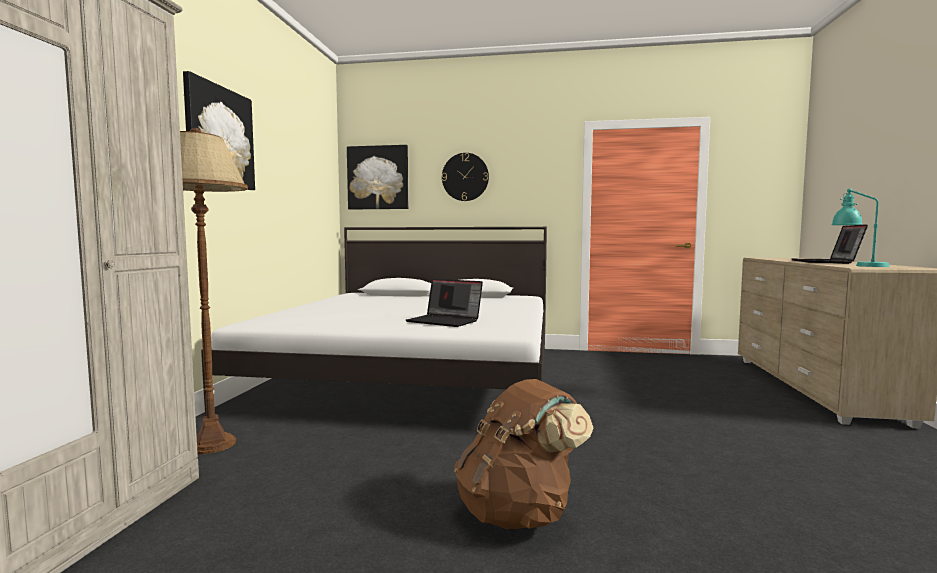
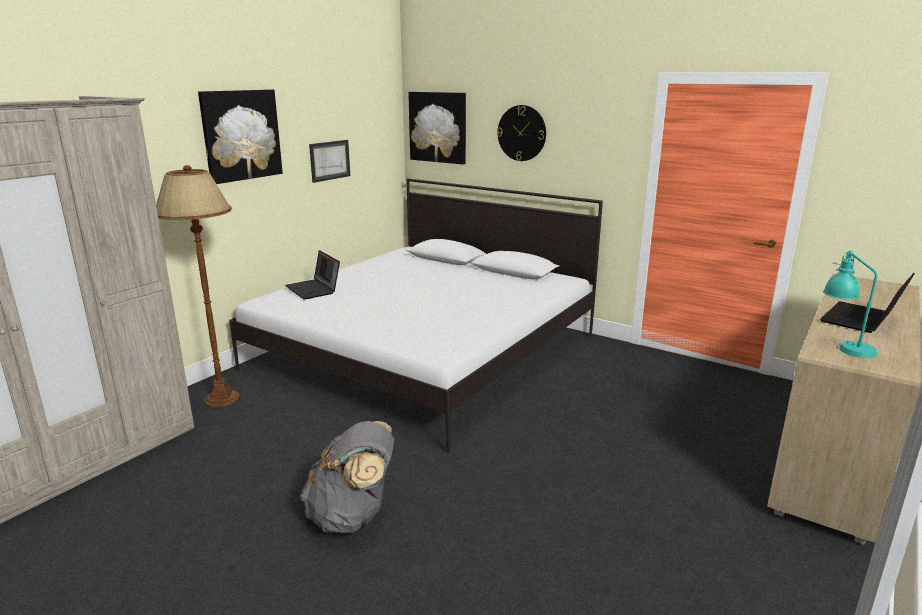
camera: 25 degrees right, 15 degrees up
laptop [406,279,483,327] -> laptop moved to [285,250,340,300]
brown backpack [454,379,593,529] -> grey backpack [300,421,394,533]
none -> picture [309,140,350,183]

